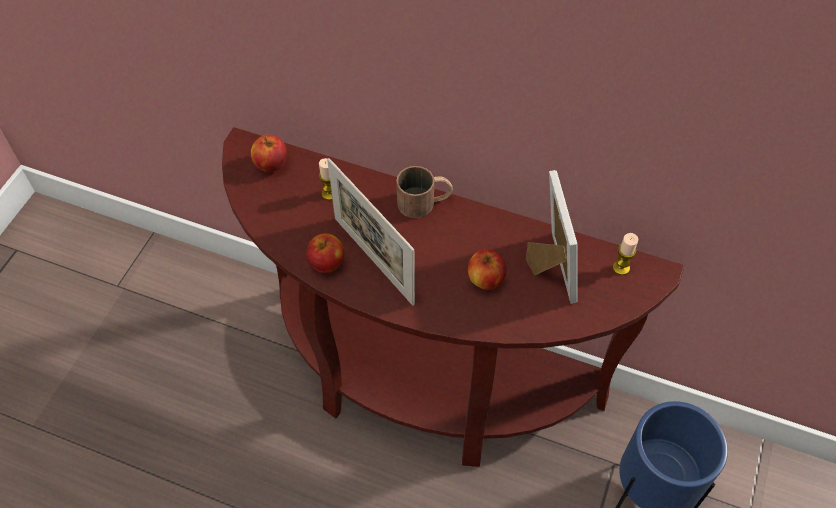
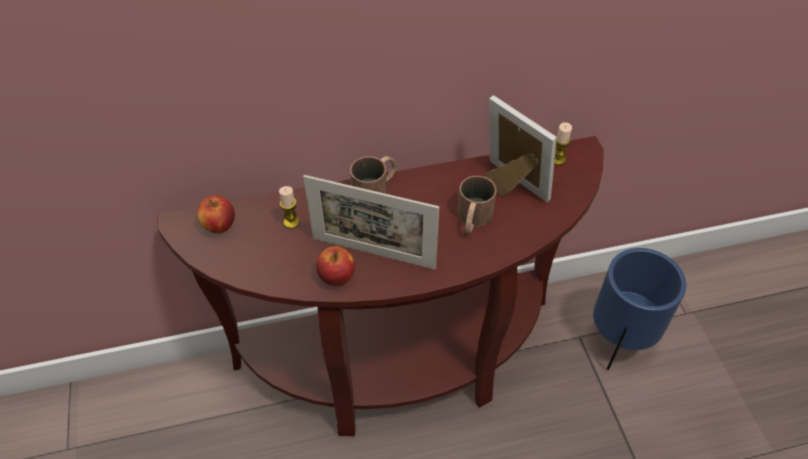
camera: 35 degrees left, 5 degrees down
apple [468,249,506,290] -> brown mug [458,176,497,234]

